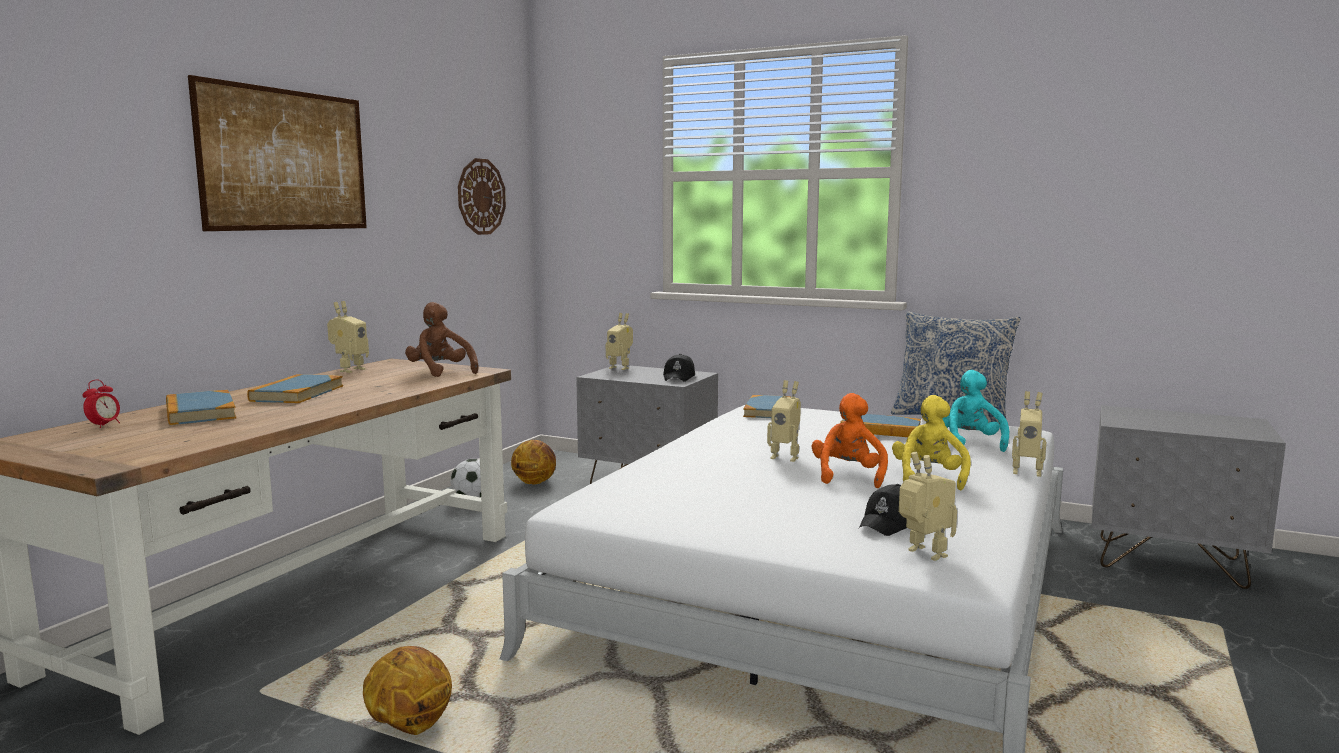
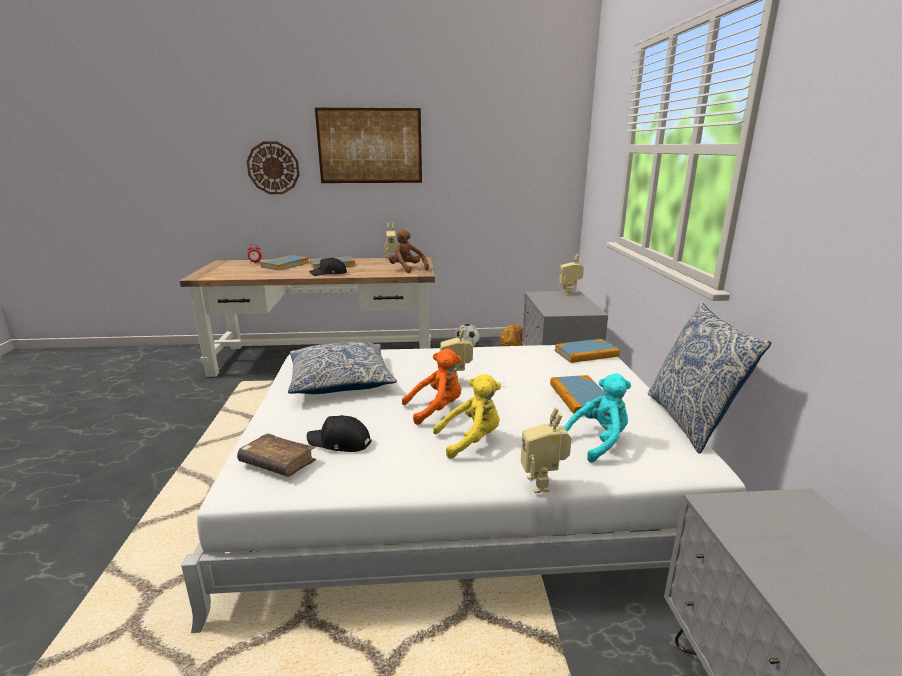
camera: 60 degrees right, 10 degrees up
basketball [363,646,452,735] -> none
brown plush toy [405,302,479,377] -> brown plush toy turned 60 degrees counterclockwise [389,229,429,273]
wall clock [458,158,506,235] -> wall clock moved to [247,141,300,194]
black cap [663,354,695,382] -> black cap moved to [309,257,347,276]
toy robot [899,452,957,561] -> brown book [237,433,316,477]
none -> pillow [288,342,397,394]

